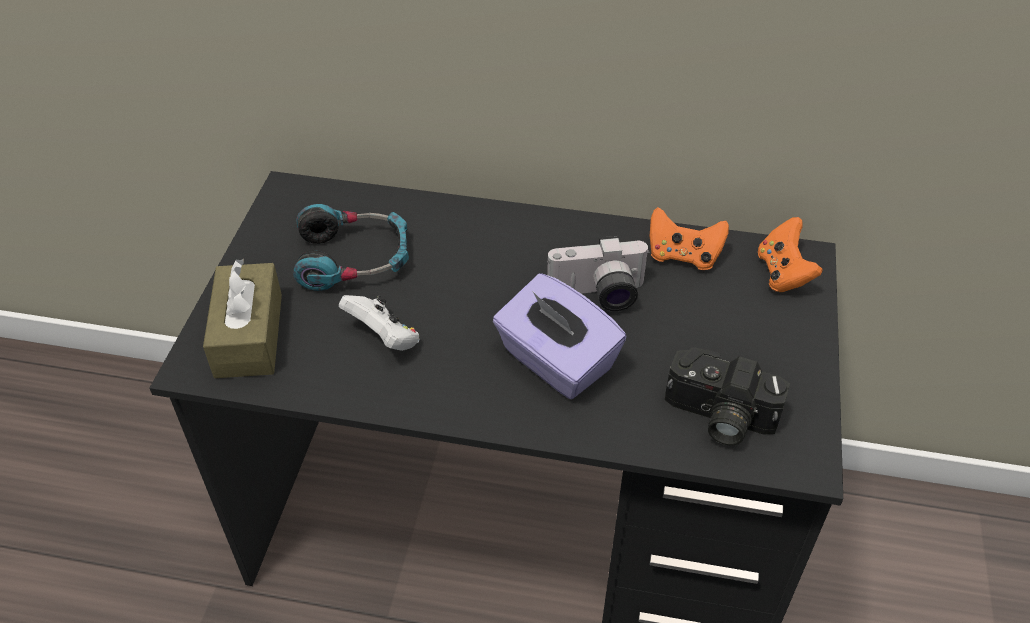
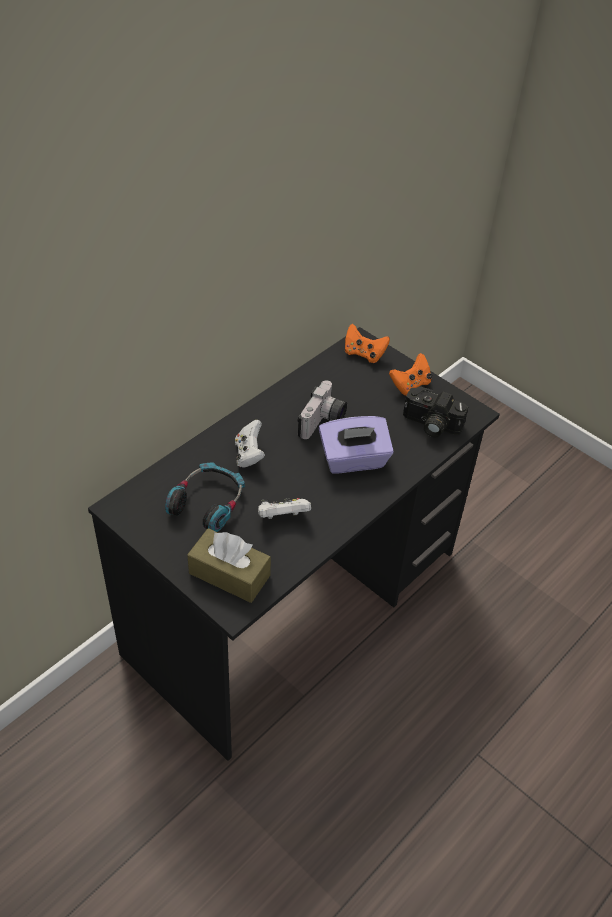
camera: 60 degrees left, 0 degrees up
orange game controller [650,207,729,270] -> orange game controller moved to [389,353,432,396]
camera [665,347,790,445] -> camera turned 60 degrees clockwise [403,387,468,437]
none -> white game controller [235,420,265,468]

